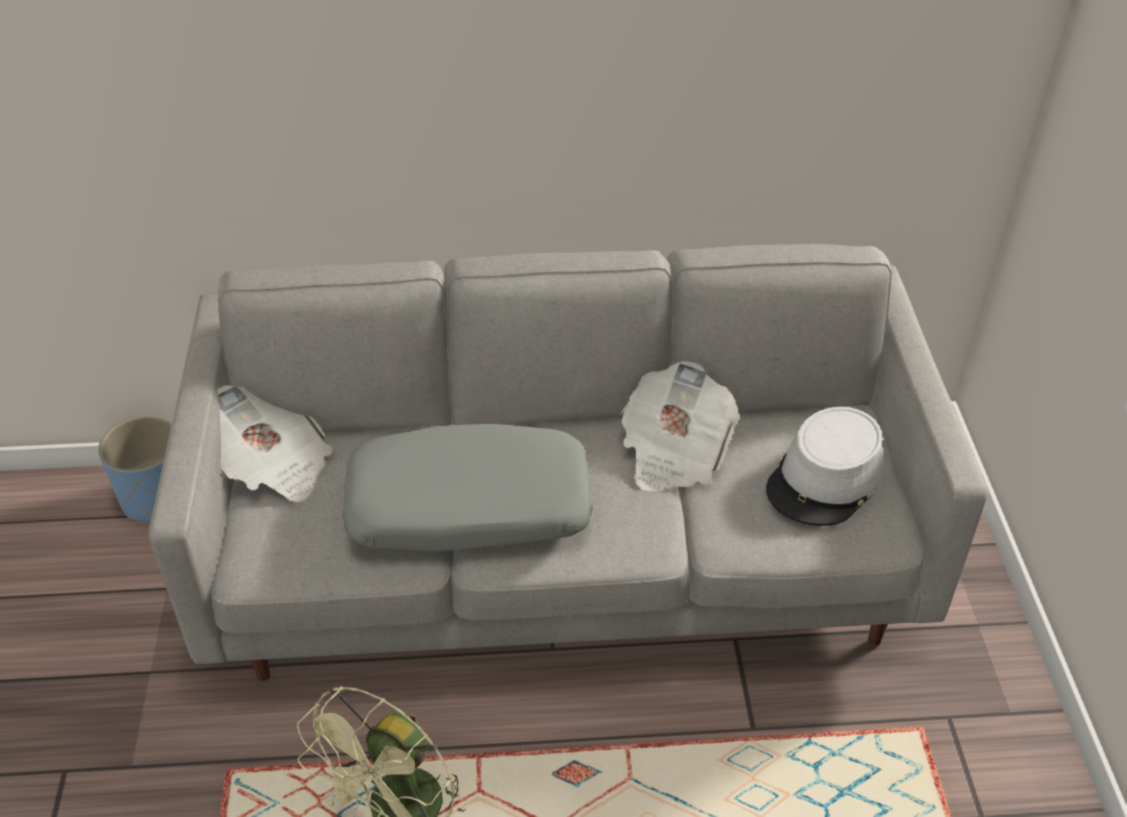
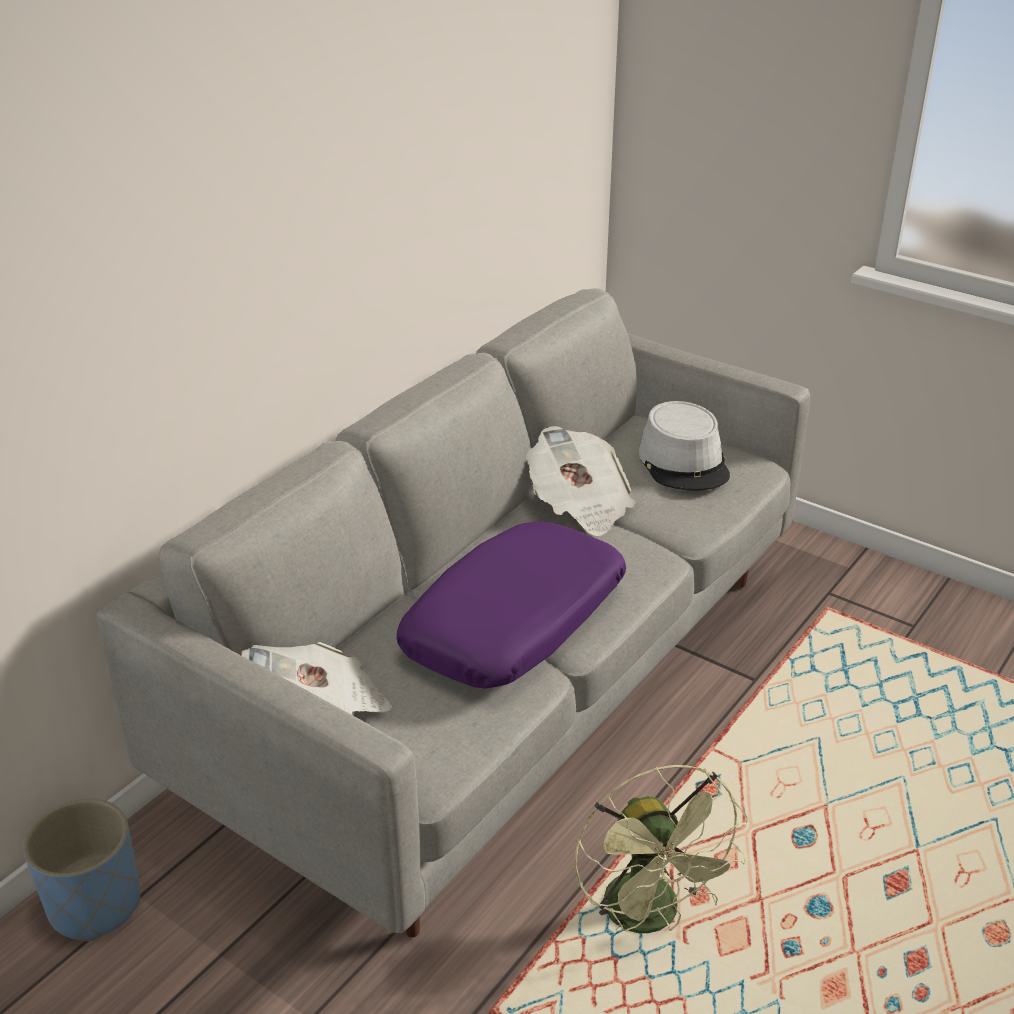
camera: 50 degrees left, 10 degrees down
grey pillow [342,424,593,552] -> purple pillow [396,521,626,689]

